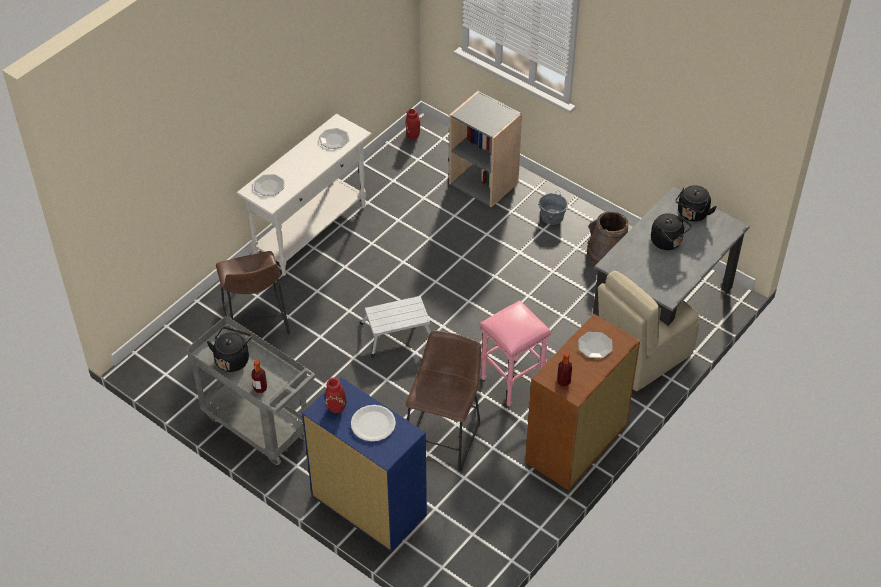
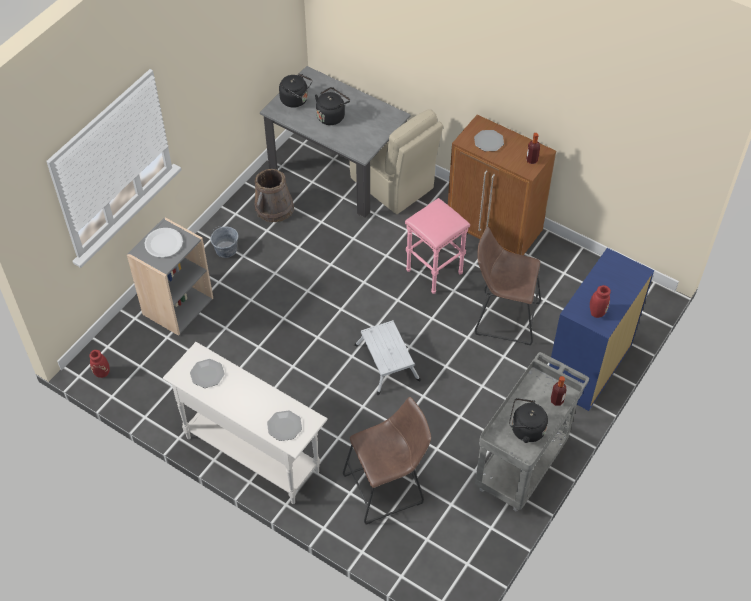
camera: 95 degrees left, 5 degrees up
white plate [351,405,396,441] -> white plate moved to [144,228,183,258]

